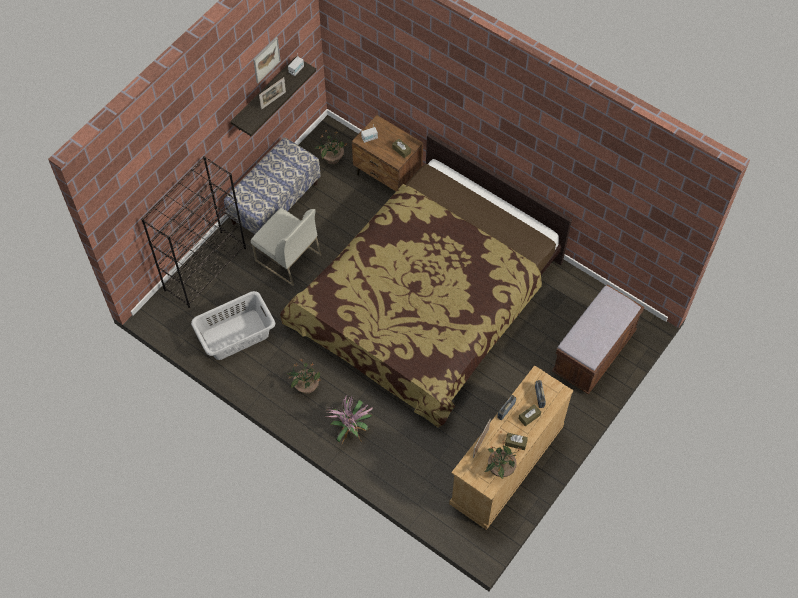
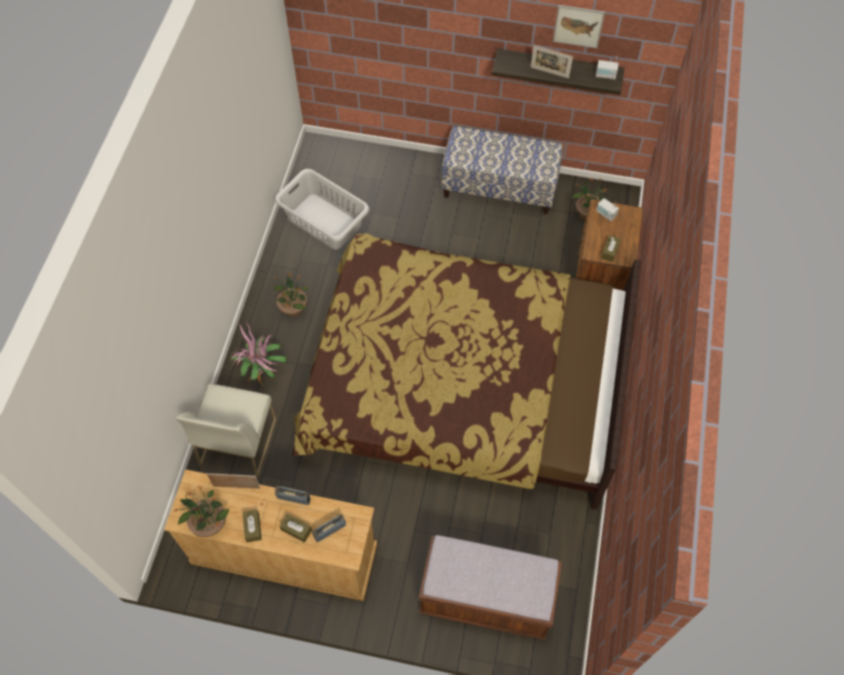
camera: 65 degrees right, 0 degrees up
black bookcase [141,156,246,308] -> none
white chair [251,208,321,286] -> white chair moved to [176,384,277,478]

